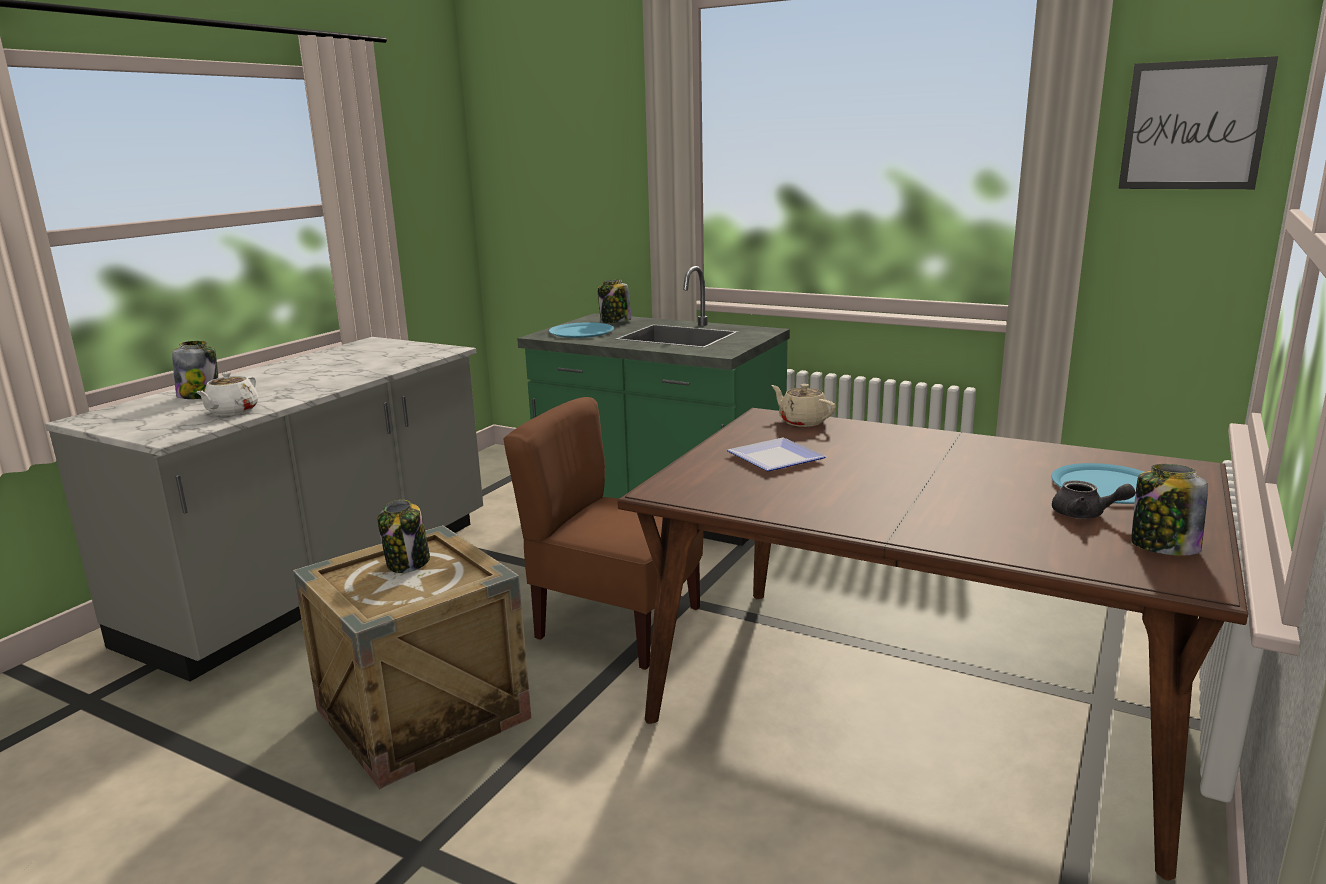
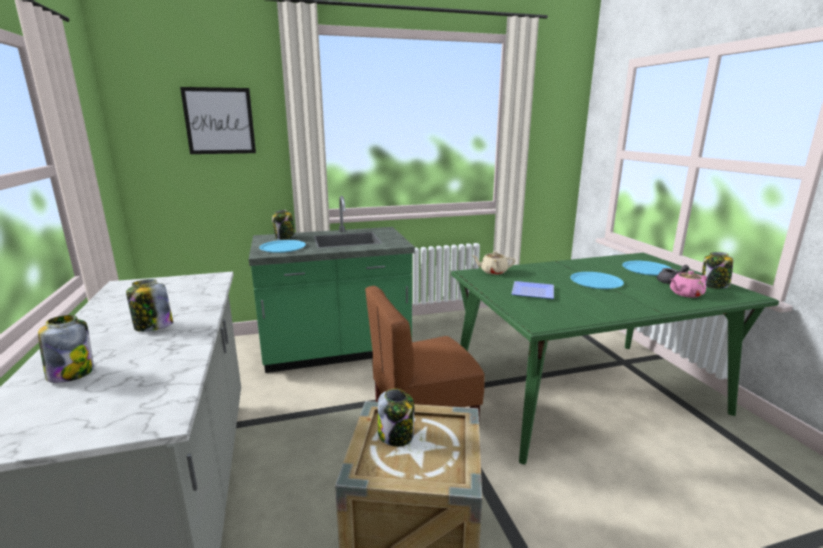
camera: 45 degrees left, 0 degrees up
white teapot [196,372,258,415] -> none
brown dining table [618,408,1248,881] -> green dining table [451,253,779,465]
picture [1118,56,1278,189] -> picture moved to [180,87,256,154]
none -> jar [126,279,173,332]
none -> blue plate [570,272,624,289]
none -> pink teapot [670,270,707,298]

